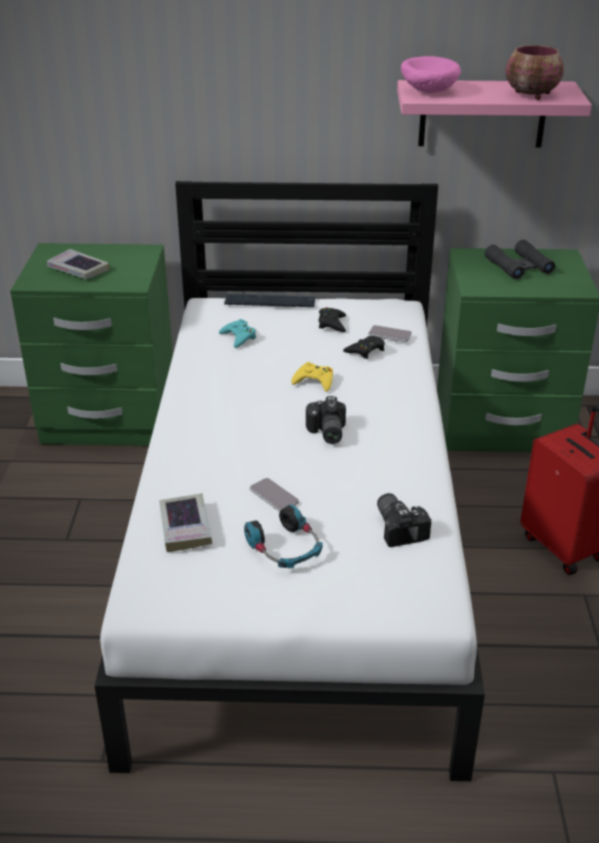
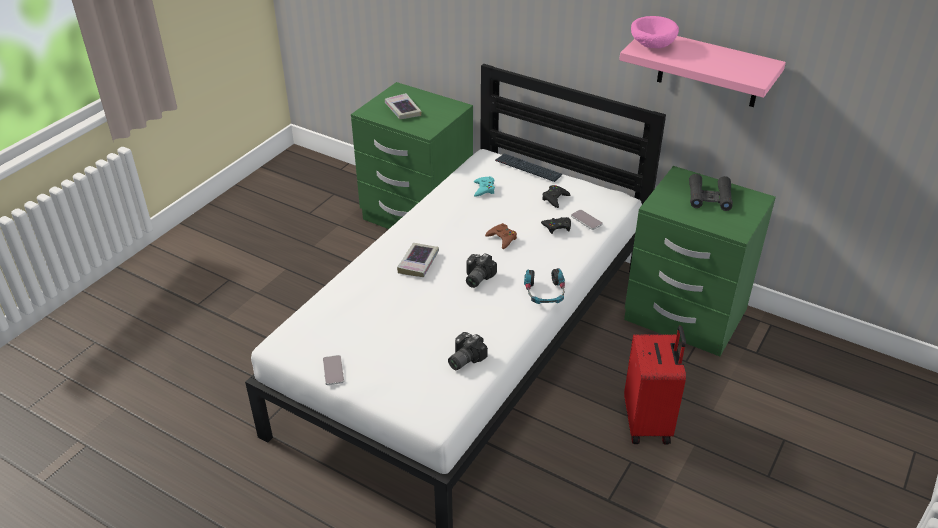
camera: 30 degrees right, 5 degrees up
book [159,494,212,552] -> book moved to [397,243,439,277]
headphones [244,504,322,568] -> headphones moved to [524,268,565,304]
phone [250,478,299,512] -> phone moved to [323,355,344,385]
yellow game controller [291,362,333,392] -> brown game controller [485,223,517,249]
camera [377,493,431,547] -> camera turned 150 degrees counterclockwise [448,332,488,370]
bowl [505,45,564,100] -> none

